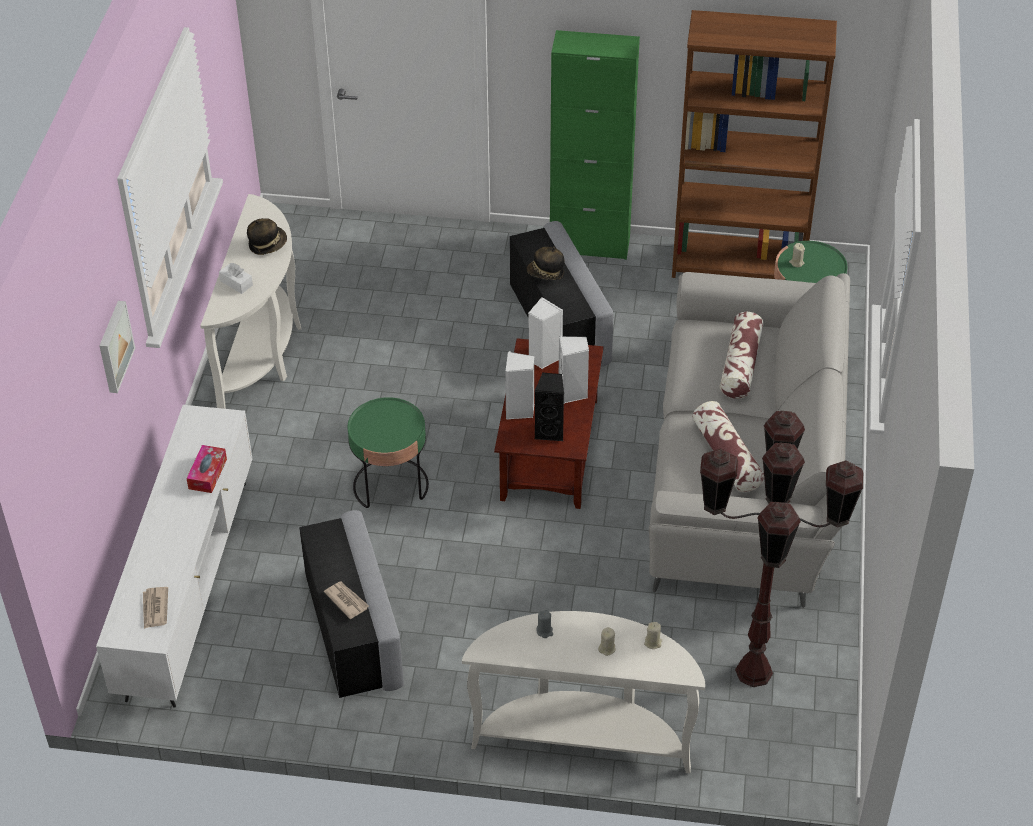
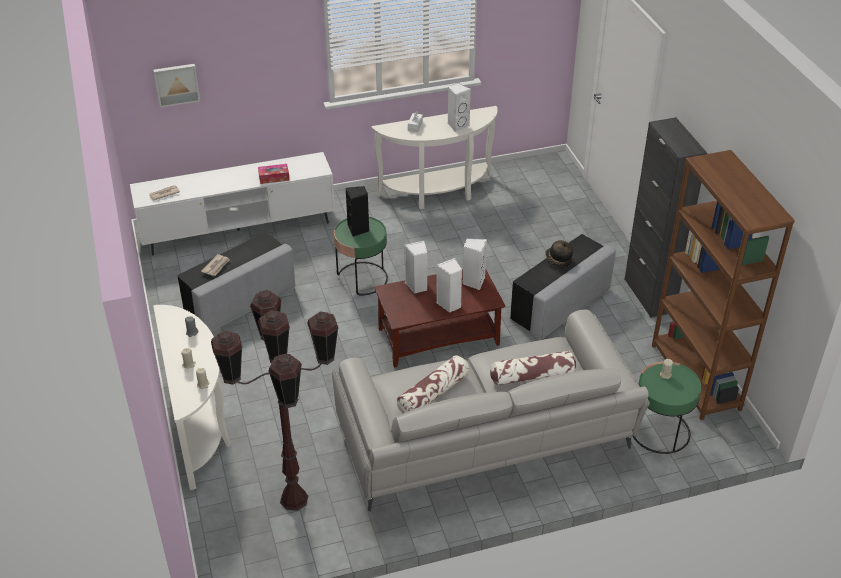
camera: 65 degrees right, 5 degrees down
picture [99,301,135,393] -> picture moved to [153,64,200,108]
hat [247,218,287,255] -> white speaker [448,83,471,132]
black speaker [534,372,564,441] -> black speaker moved to [346,186,369,237]
green cabinet [550,30,640,260] -> black cabinet [624,117,707,318]

